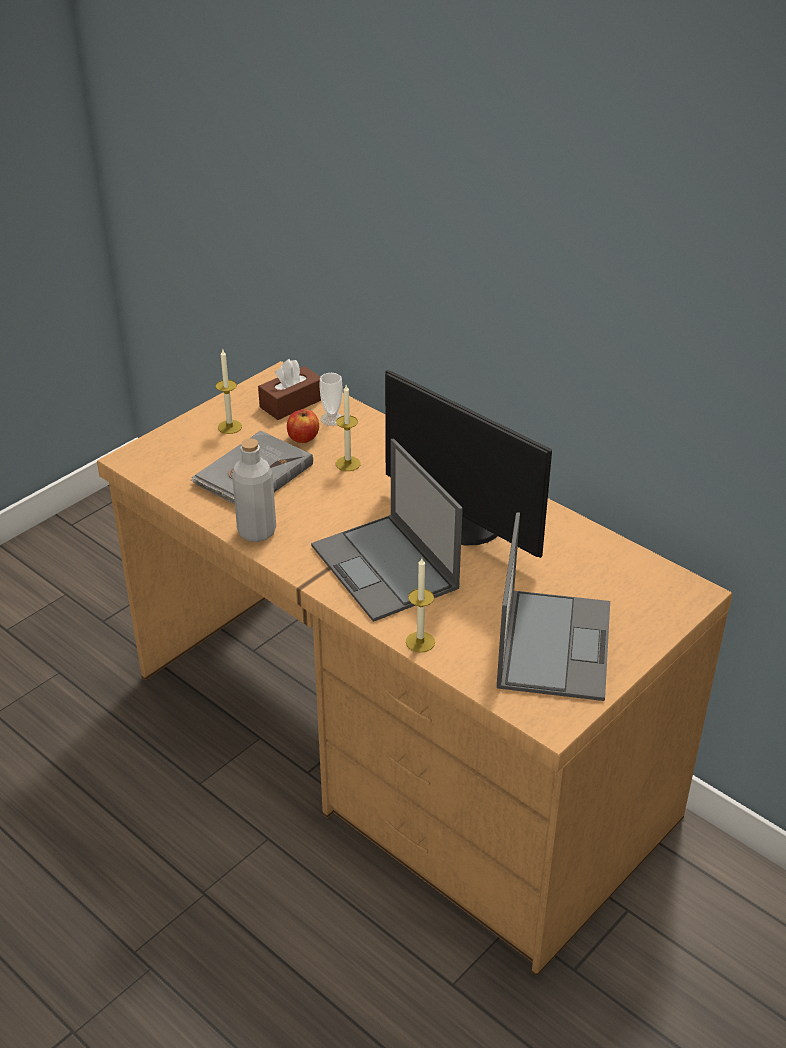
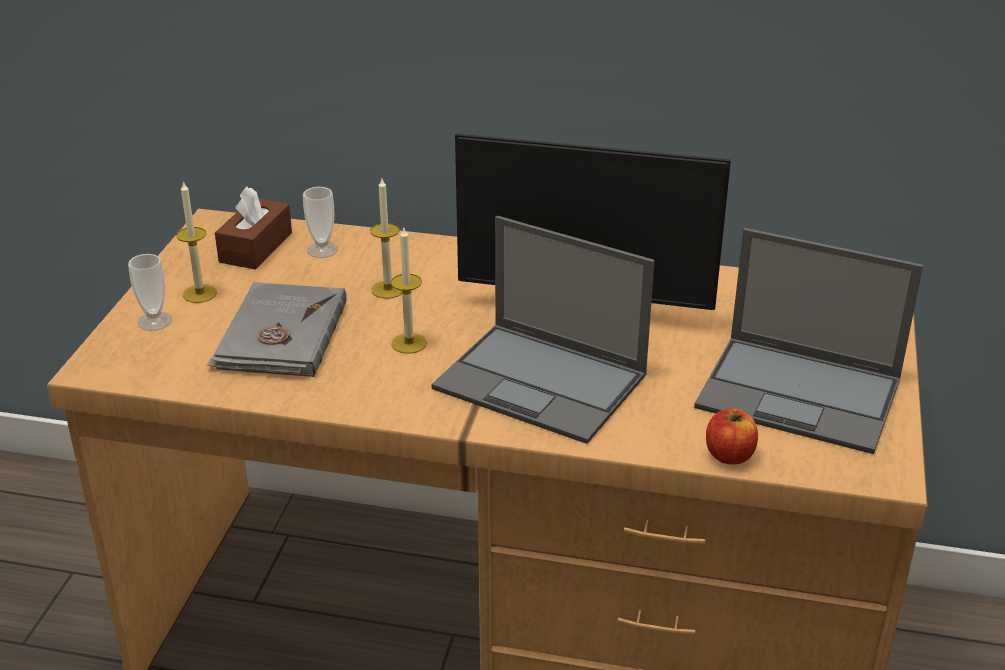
camera: 30 degrees left, 5 degrees down
grey bottle [232,438,276,542] -> none
apple [287,409,319,443] -> apple moved to [706,408,758,465]
candle [406,558,435,653] -> candle moved to [391,226,427,354]
laptop [497,512,610,701] -> laptop turned 135 degrees clockwise [694,228,923,454]
none -> cup [128,254,172,331]

